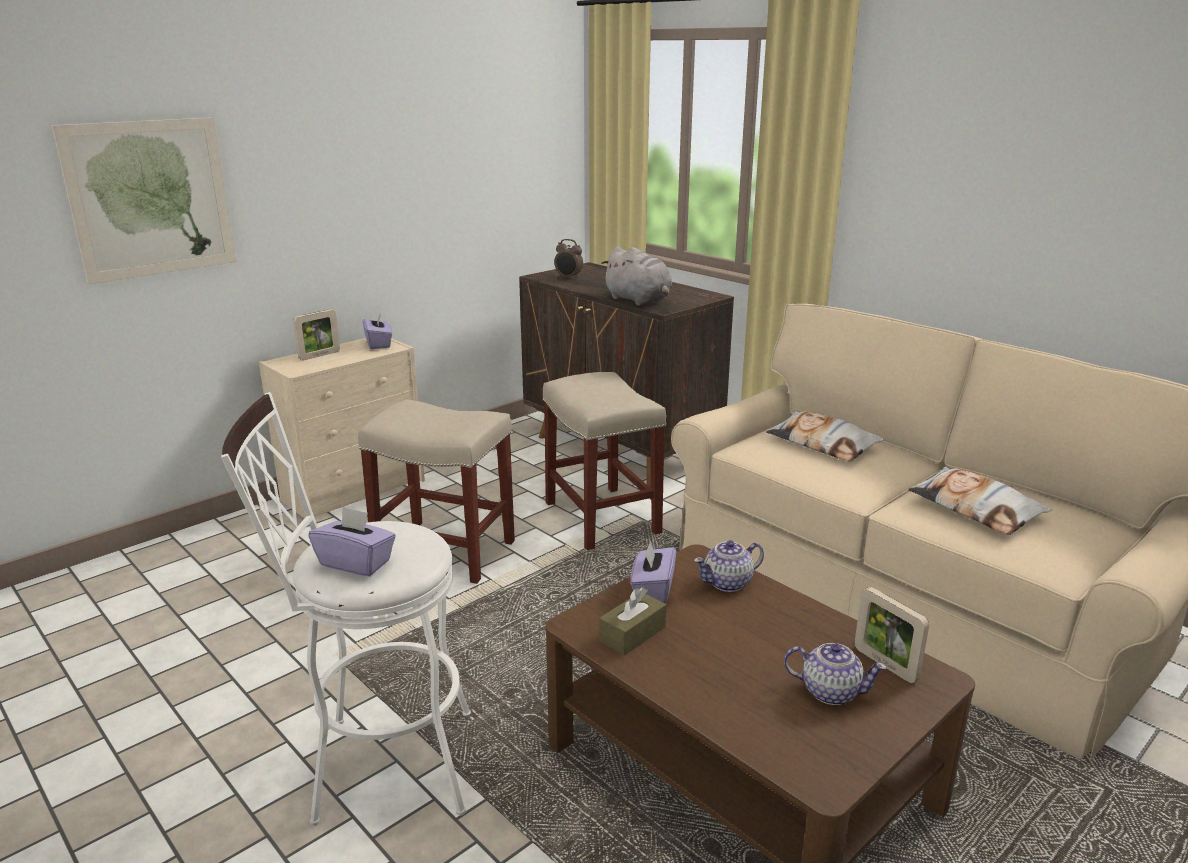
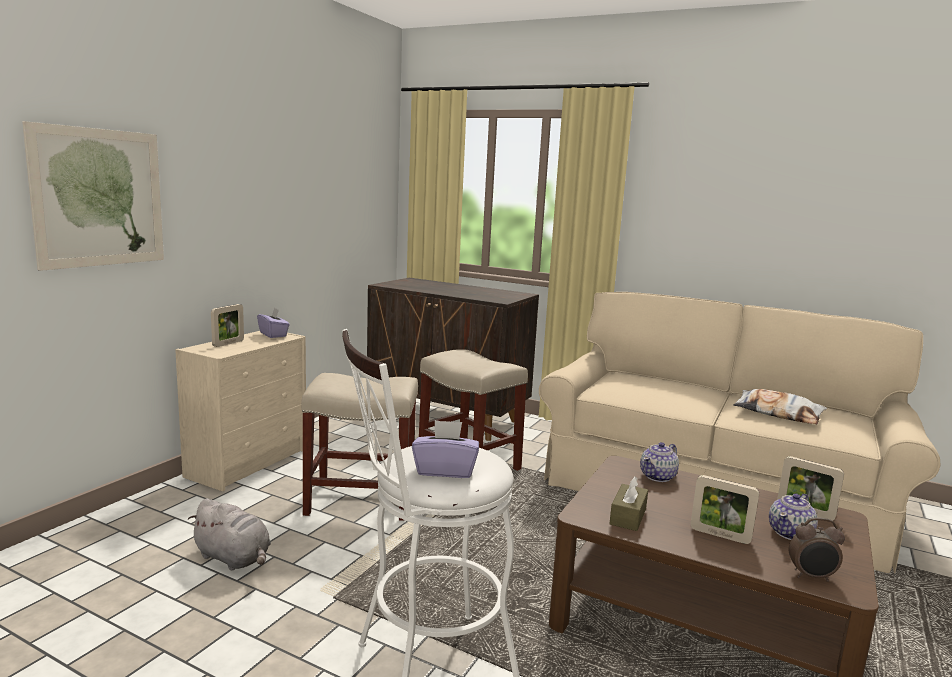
camera: 20 degrees left, 10 degrees down
alarm clock [554,239,583,280] -> alarm clock moved to [789,517,845,582]
grey plush toy [601,246,672,306] -> grey plush toy moved to [188,498,271,571]
purple tissue box [631,540,676,603] -> none
pillow [766,411,884,462] -> none
teapot [784,643,887,705] -> teapot turned 135 degrees clockwise [769,494,818,540]
none -> picture frame [691,475,759,544]

